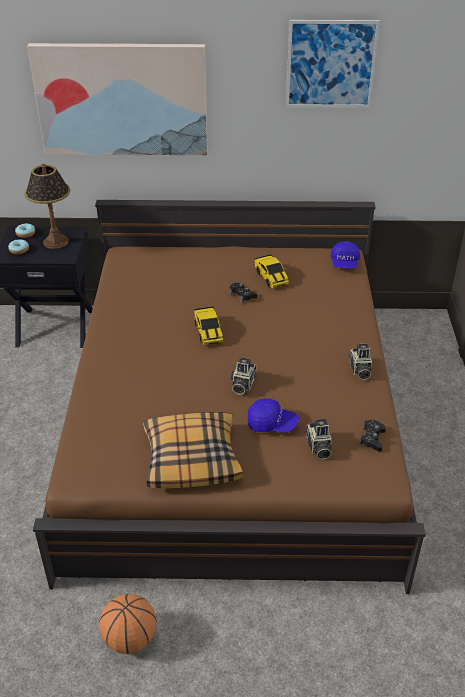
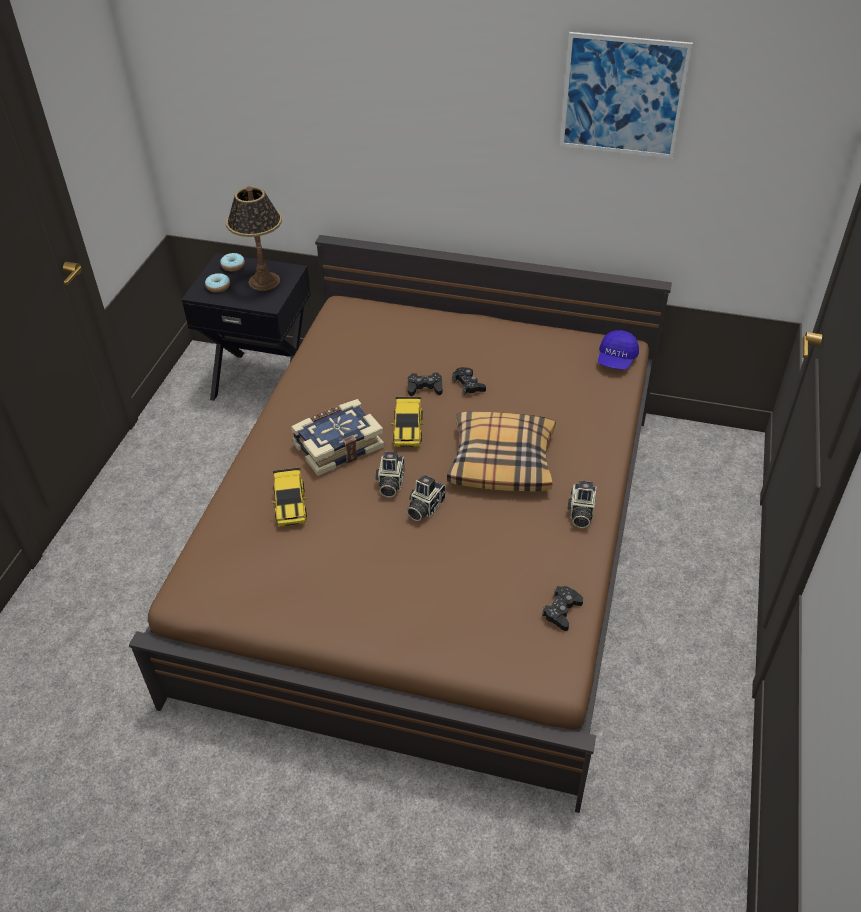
camera: 15 degrees right, 5 degrees up
picture [27,43,208,156] -> none
basketball [99,594,157,654] -> none
pillow [143,412,243,488] -> pillow moved to [447,412,555,491]
blue cap [248,398,299,433] -> none
toy car [255,254,289,288] -> toy car moved to [271,467,307,527]
camera [305,419,332,460] -> camera moved to [376,452,405,498]
none -> book [291,399,384,476]
none -> black game controller [408,372,443,396]

